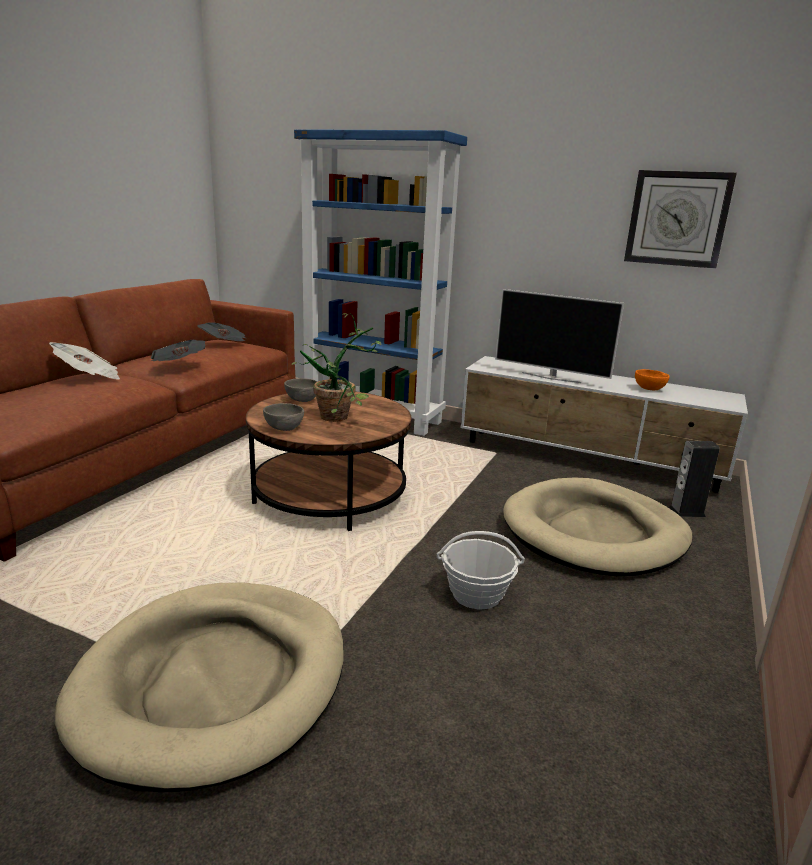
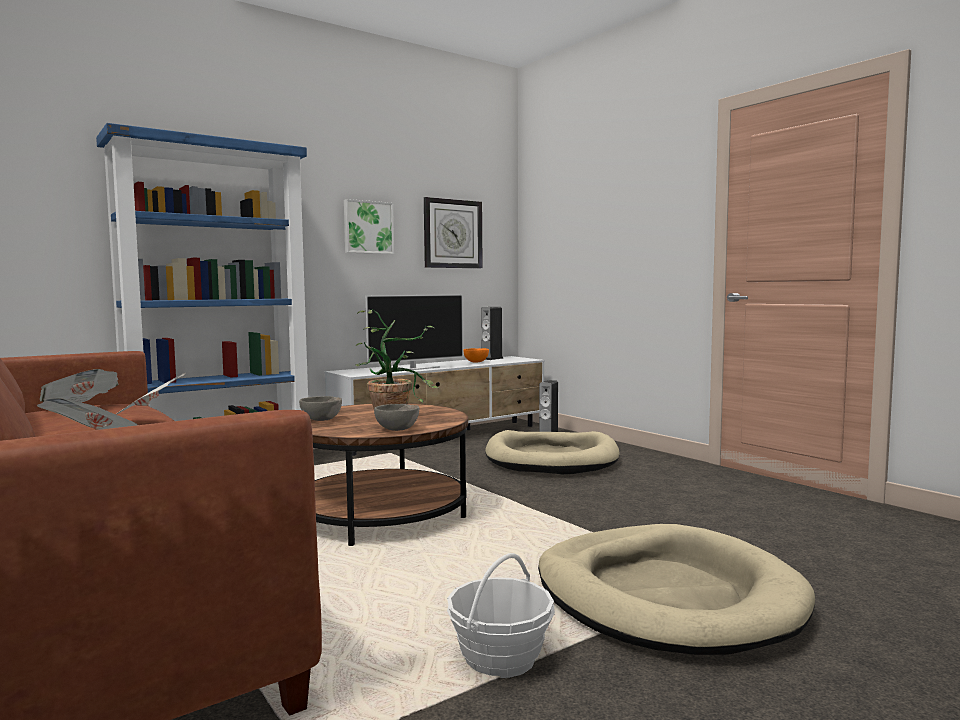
camera: 60 degrees left, 15 degrees down
basket [437,531,525,610] -> basket moved to [447,553,555,678]
none -> picture [344,199,394,254]
none -> speaker [481,307,503,360]

